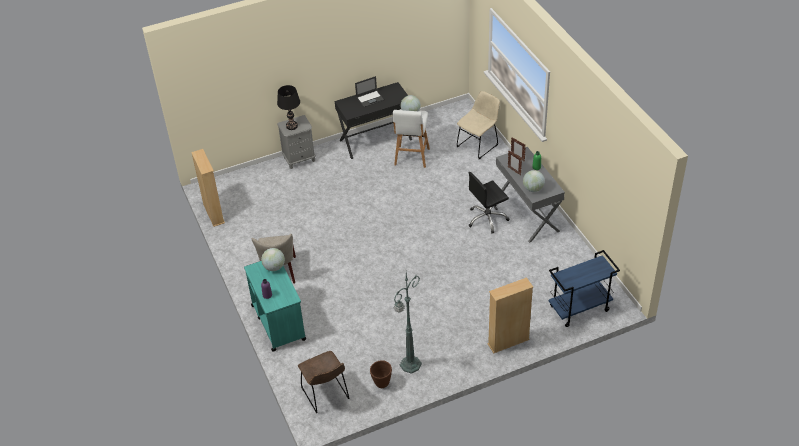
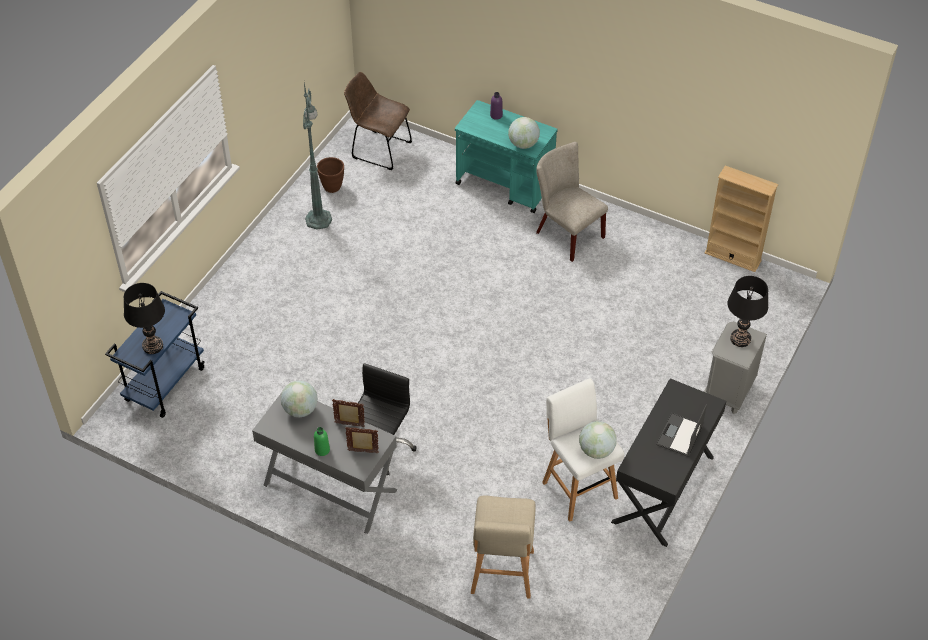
camera: 140 degrees right, 5 degrees up
beige chair [457,91,500,159] -> beige stool [471,496,536,599]
beige bookcase [487,277,533,353] -> none
none -> black table lamp [124,283,165,354]

